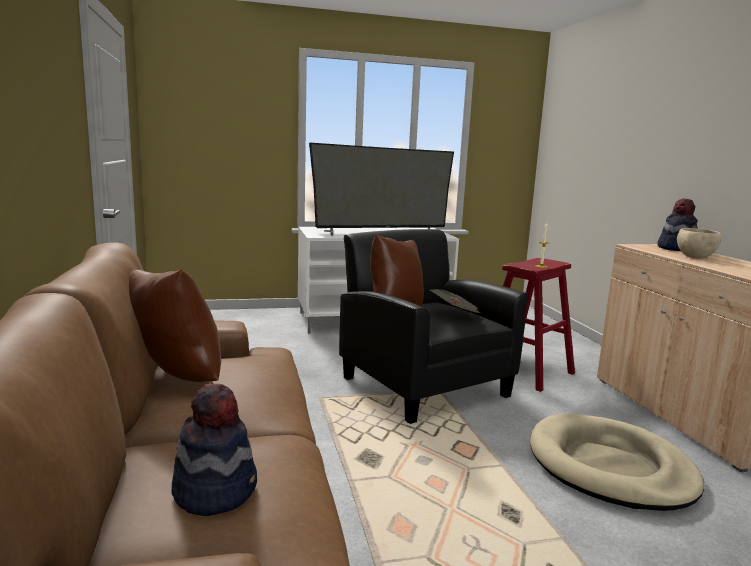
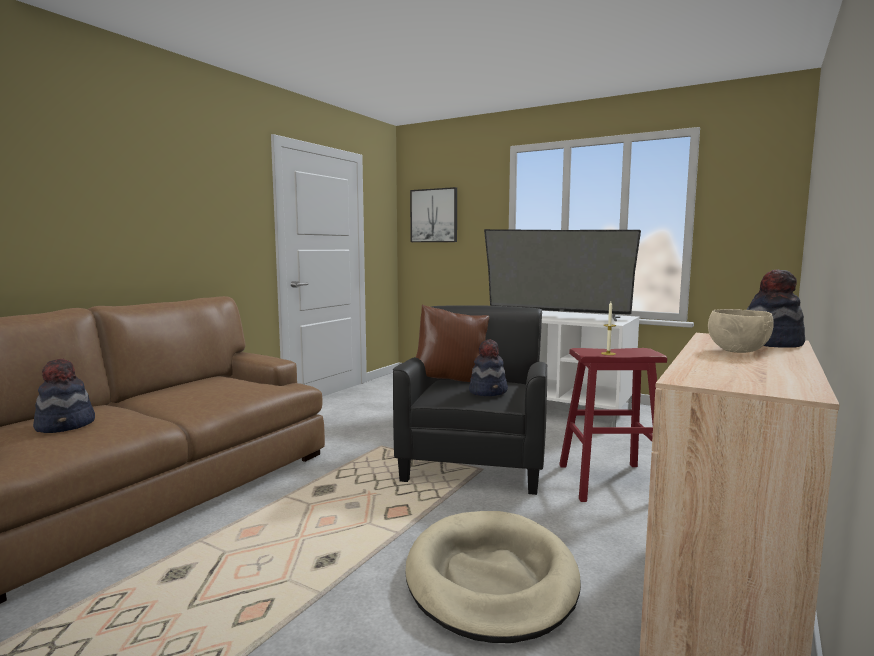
camera: 45 degrees right, 5 degrees down
brown pillow [129,269,221,382] -> none
newspaper [429,289,481,313] -> hat [469,339,508,396]
none -> picture [410,187,457,242]

